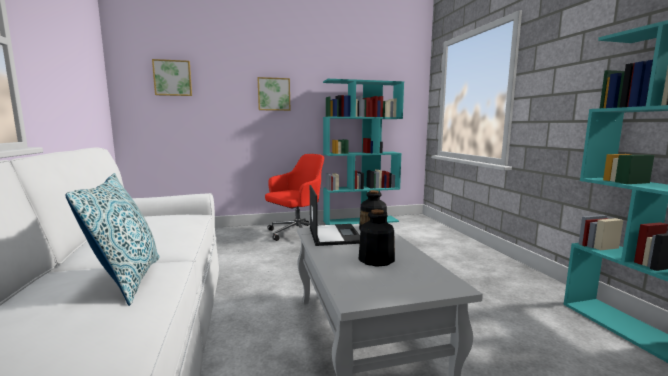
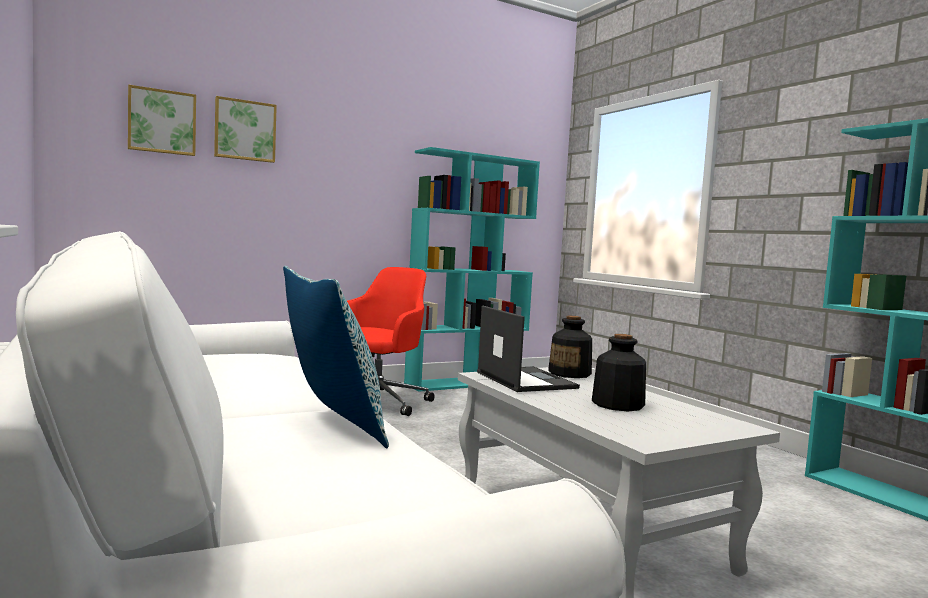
camera: 15 degrees left, 5 degrees down
picture [258,77,290,111] -> picture moved to [214,96,277,163]

